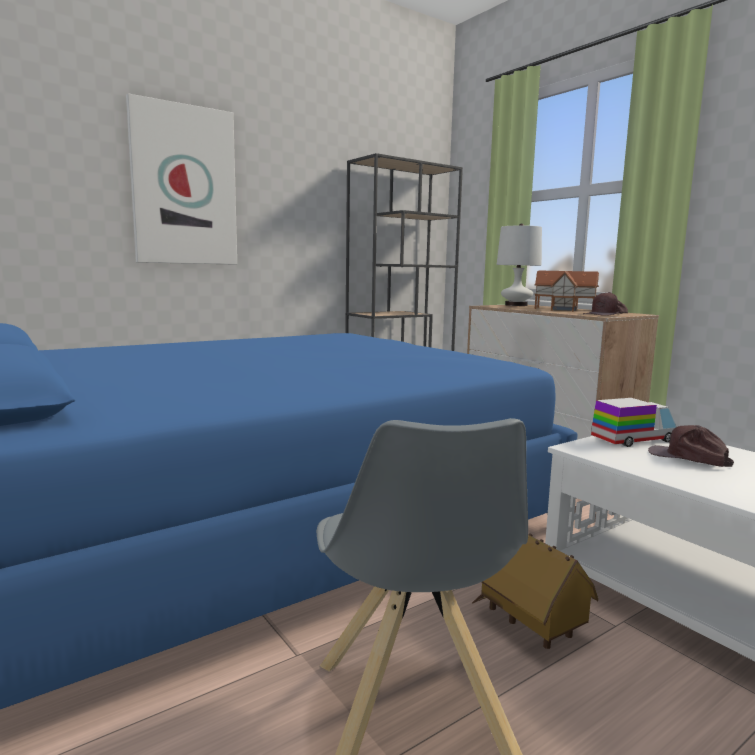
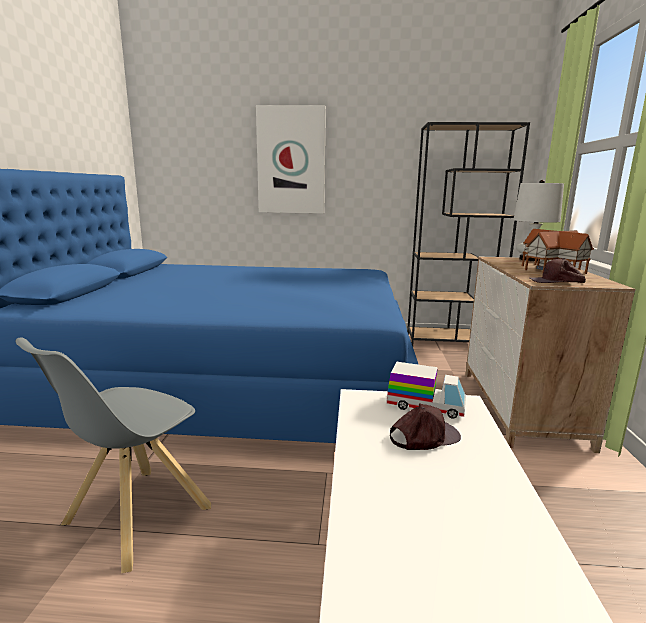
camera: 40 degrees right, 5 degrees up
toy house [472,533,598,649] -> none
brown cap [648,425,734,467] -> brown cap turned 75 degrees clockwise [390,404,461,450]

